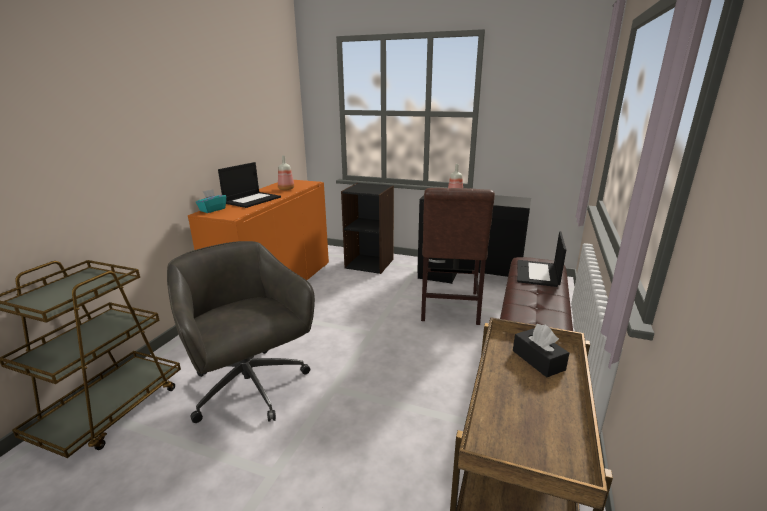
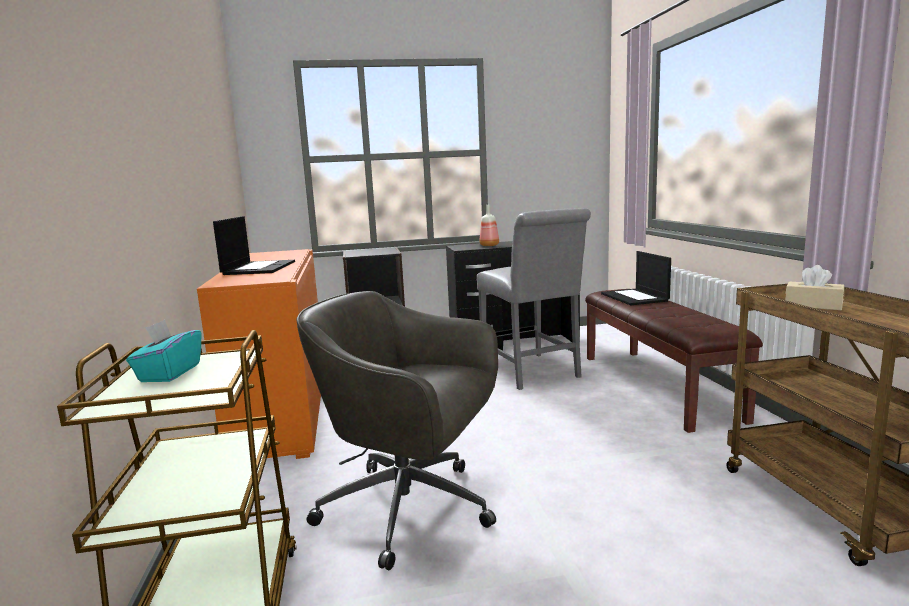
camera: 30 degrees left, 10 degrees down
turquoise tissue box [196,189,226,213] -> turquoise tissue box moved to [126,320,201,382]
bottle [278,155,294,190] -> none
brown chair [421,188,495,325] -> grey chair [477,208,591,390]
black tissue box [513,324,569,377] -> beige tissue box [785,265,844,310]

